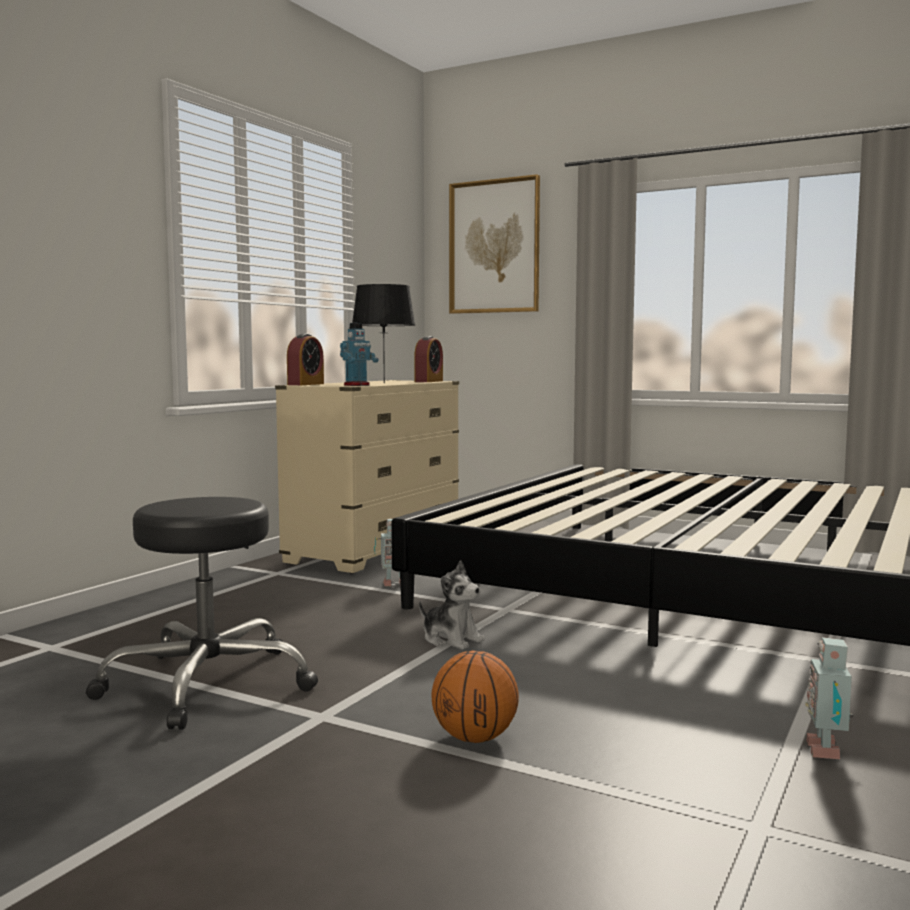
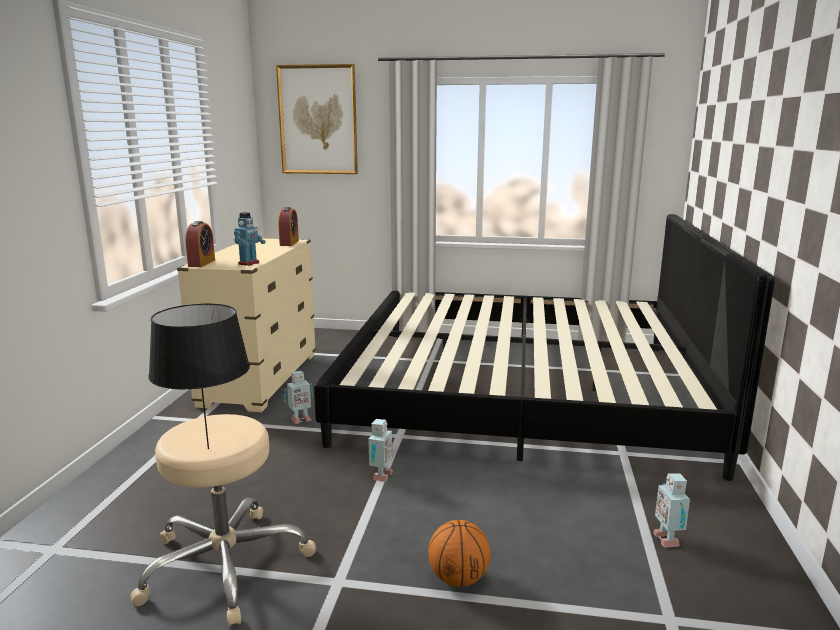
camera: 20 degrees left, 10 degrees up
black stool [86,497,318,730] -> beige stool [130,414,316,626]
black table lamp [352,284,415,383] -> black table lamp moved to [148,303,250,449]
plush toy [419,560,485,649] -> toy robot [369,419,393,482]

